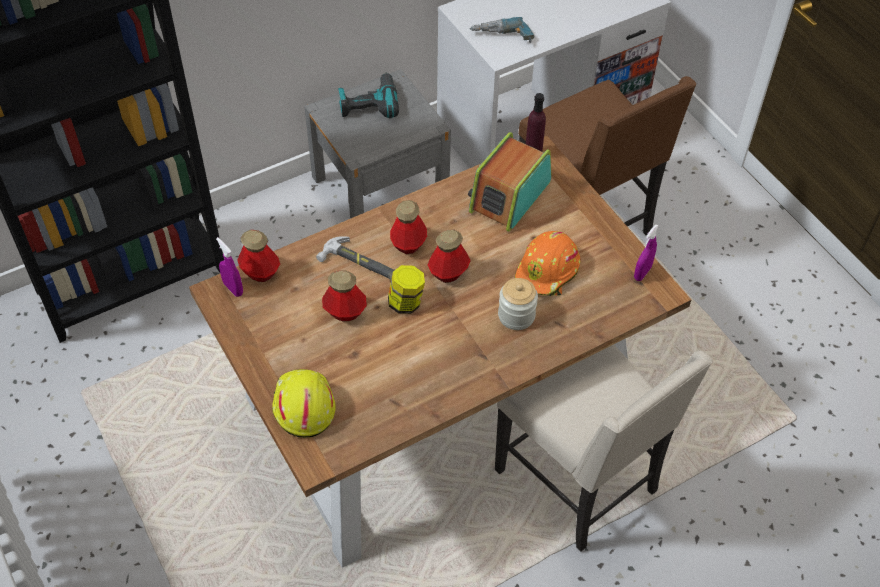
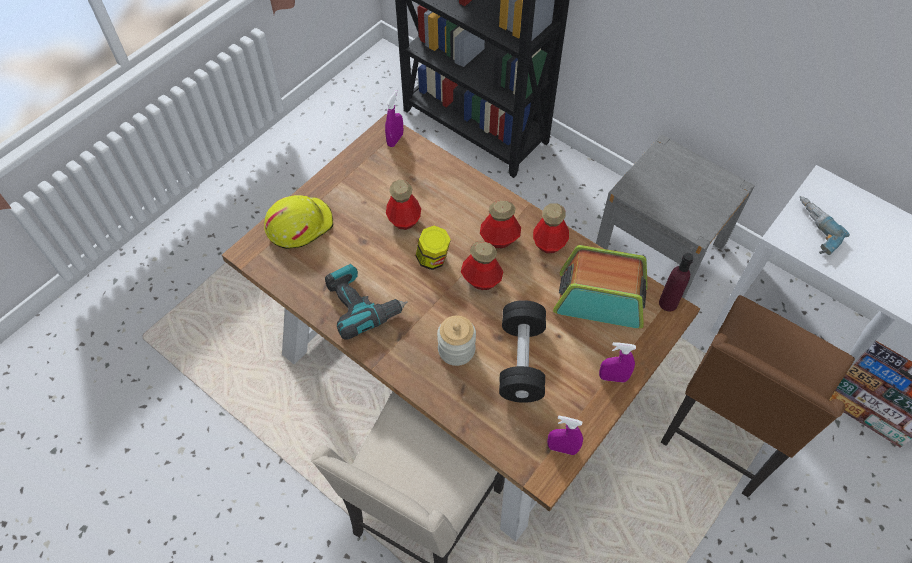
camera: 70 degrees right, 5 degrees up
bottle [237,230,280,282] -> bottle moved to [533,203,569,253]
hammer [316,236,395,280] -> none
power drill [338,72,399,118] -> power drill moved to [325,264,408,340]
orange hard hat [515,231,581,296] -> black dumbbell [499,300,546,403]
none -> purple spray bottle [599,342,636,383]

